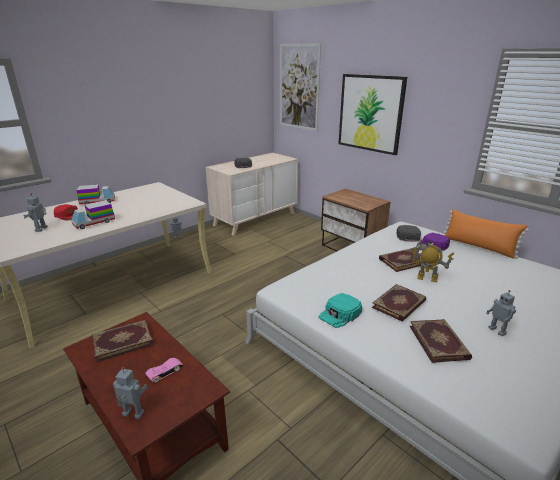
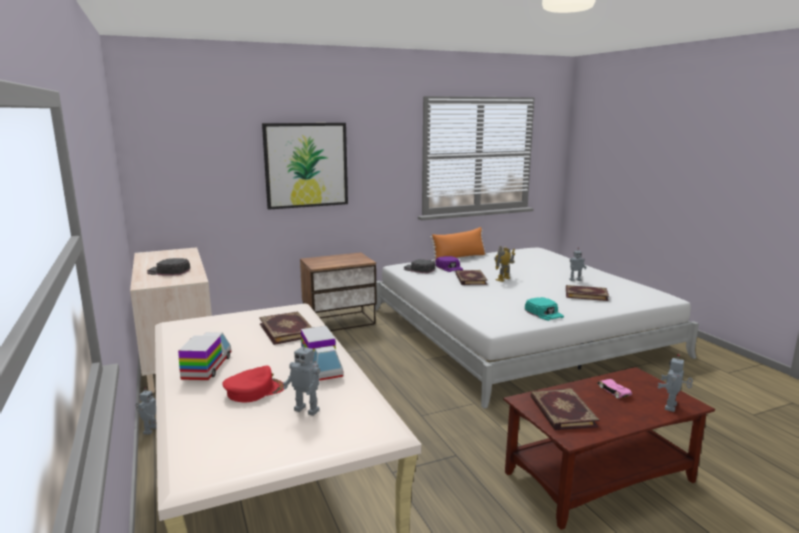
camera: 70 degrees left, 10 degrees down
picture [280,43,321,131] -> none
book [372,284,426,322] -> book moved to [259,311,313,345]

